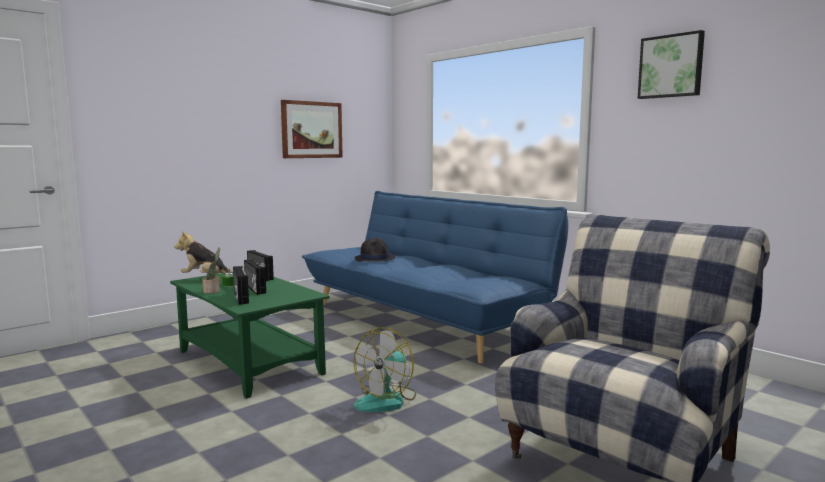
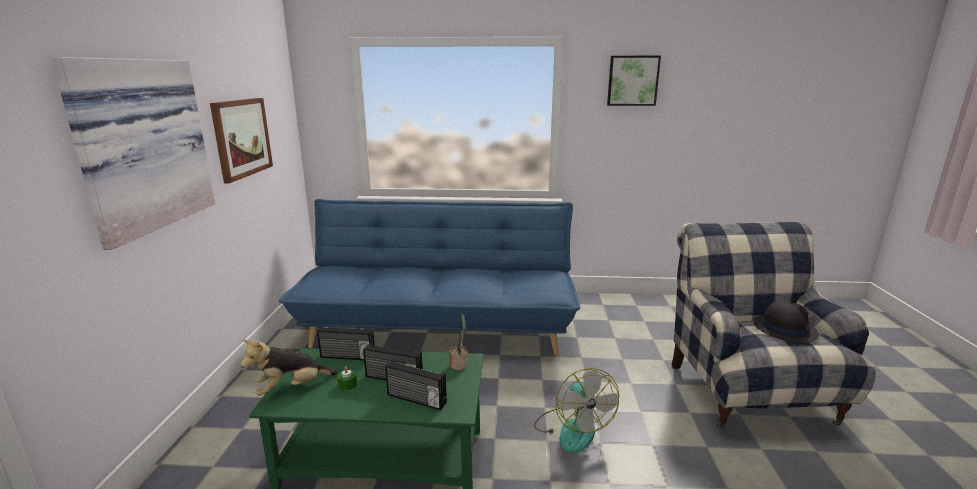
camera: 45 degrees left, 10 degrees up
potted plant [202,247,220,294] -> potted plant moved to [449,314,468,370]
black hat [355,238,396,262] -> black hat moved to [754,300,819,344]
none -> picture [51,57,215,250]

